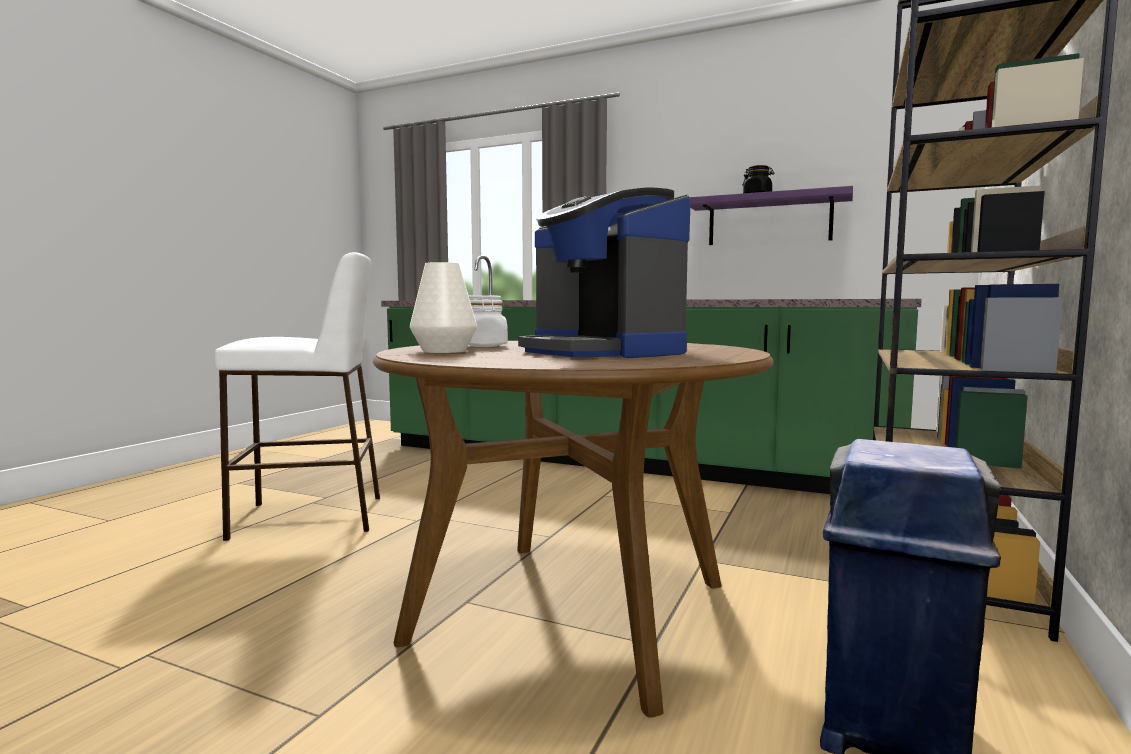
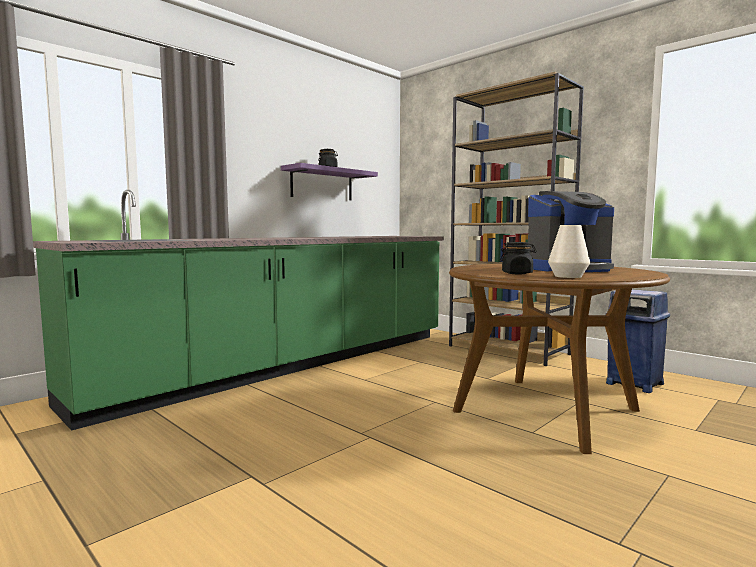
camera: 70 degrees left, 0 degrees up
white stool [215,252,380,541] -> none
white jar [468,296,508,347] -> black jar [500,242,537,274]

